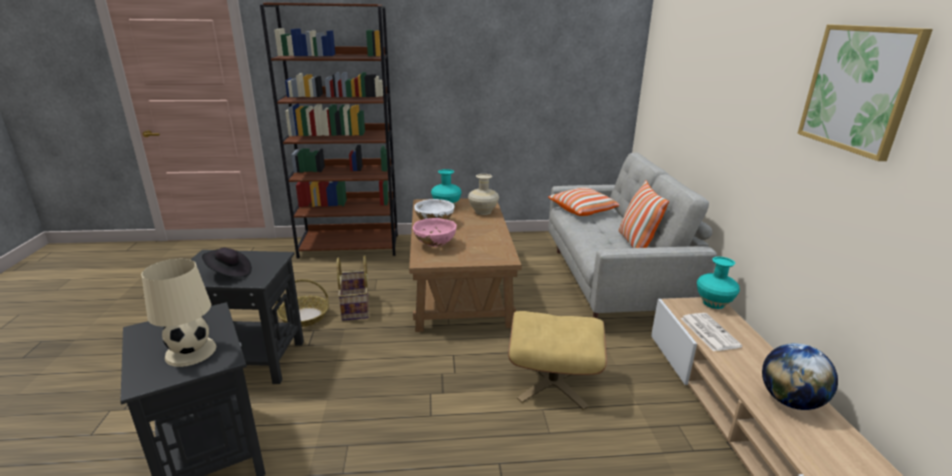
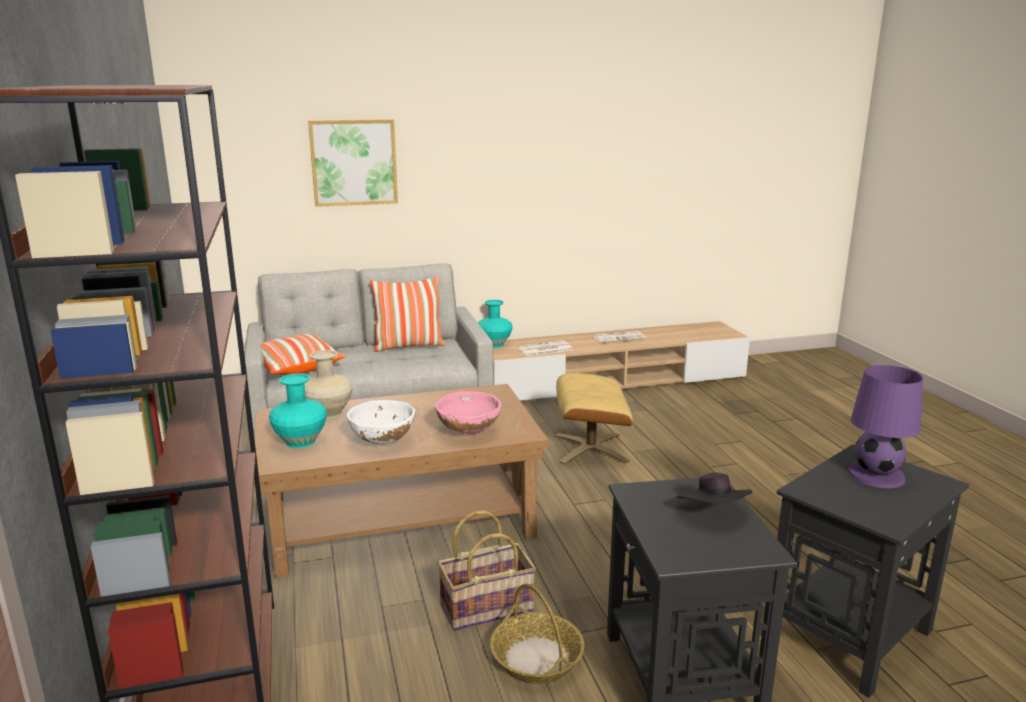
camera: 100 degrees left, 5 degrees down
beige table lamp [141,258,216,367] -> purple table lamp [848,365,923,488]
globe [762,343,838,410] -> newspaper [593,331,646,343]
picture [797,25,933,161] -> picture moved to [308,119,398,207]

